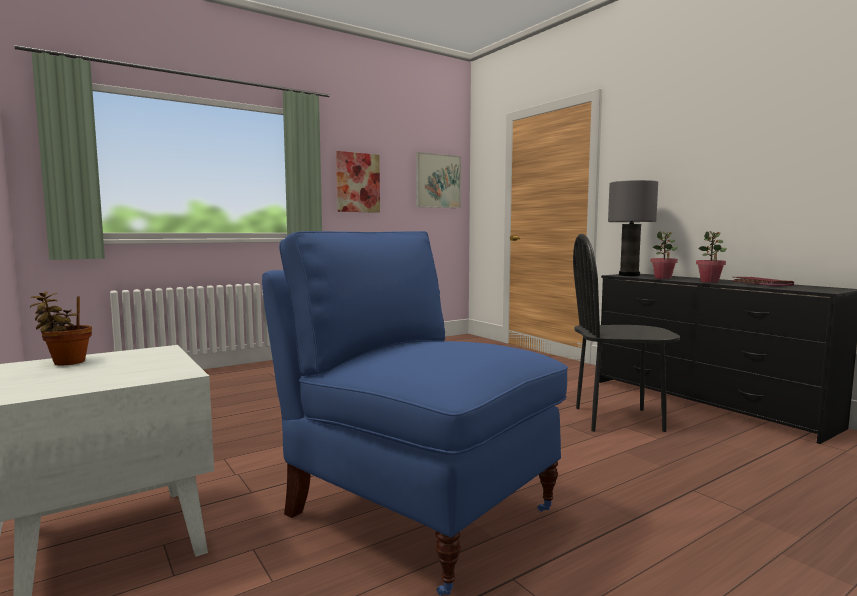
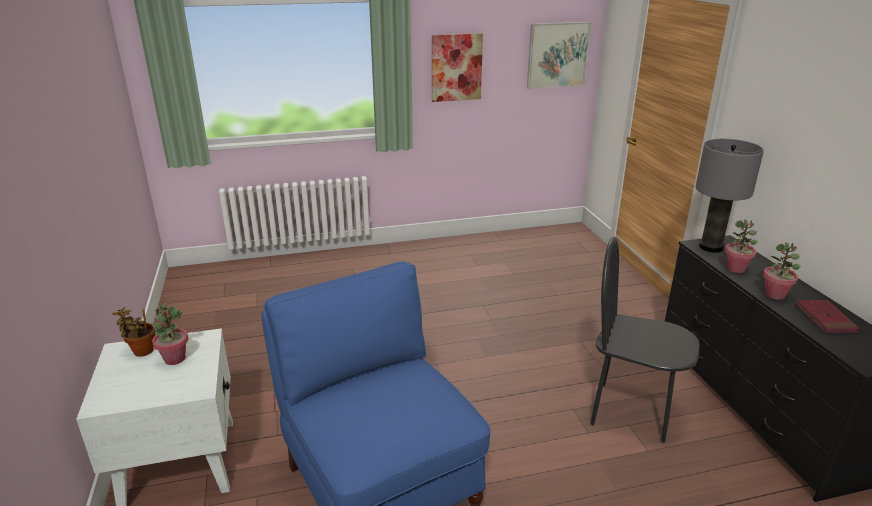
camera: 20 degrees right, 20 degrees up
none -> potted plant [152,303,188,365]

